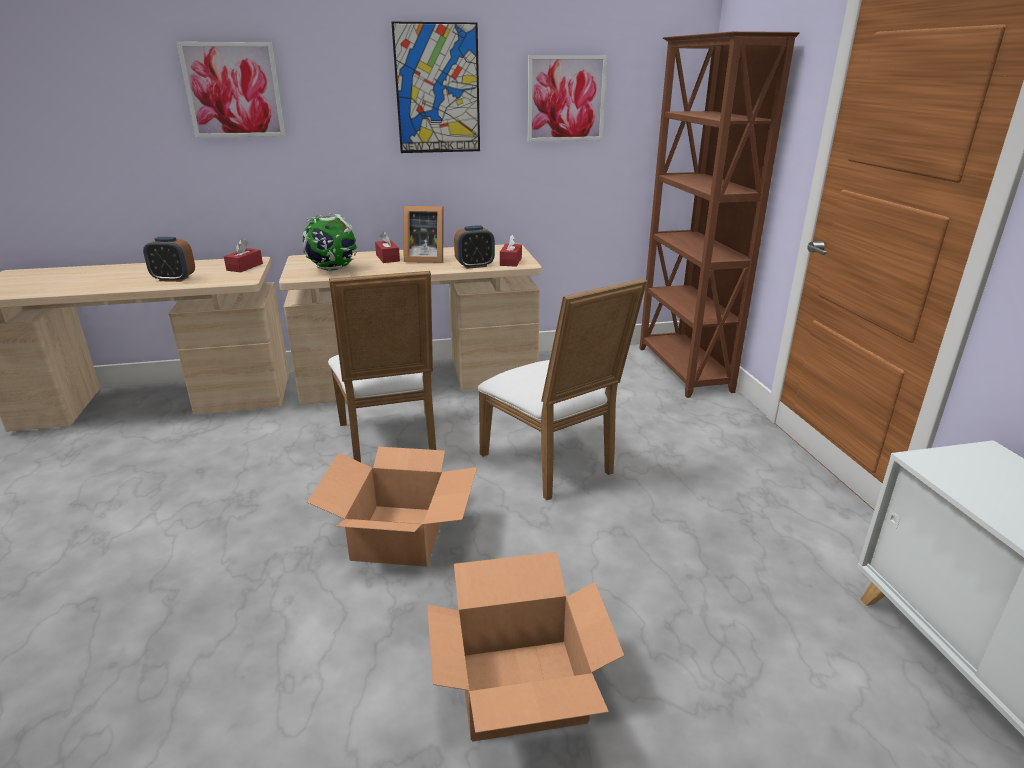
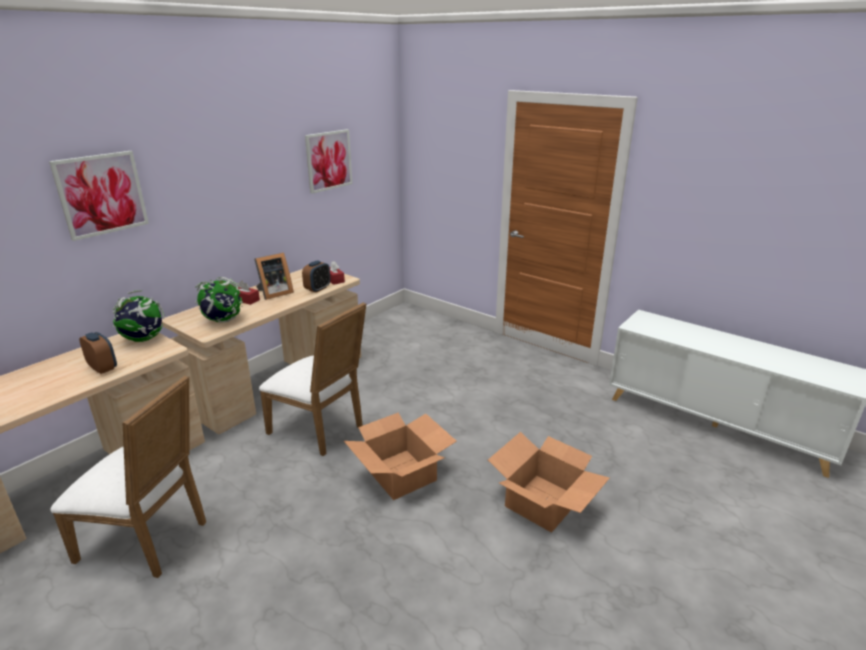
camera: 40 degrees left, 0 degrees up
alarm clock [143,237,195,282] -> alarm clock turned 105 degrees counterclockwise [79,332,117,374]
red tissue box [224,239,263,272] -> globe [113,290,164,342]
picture [391,22,480,153] -> none
white chair [478,278,647,500] -> white chair moved to [50,375,206,578]
brown bookcase [639,31,800,398] -> none

